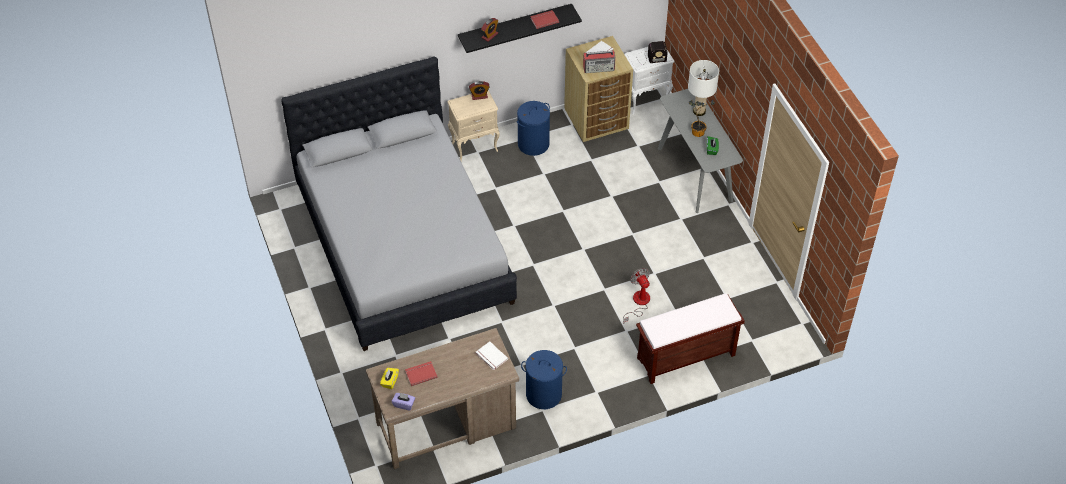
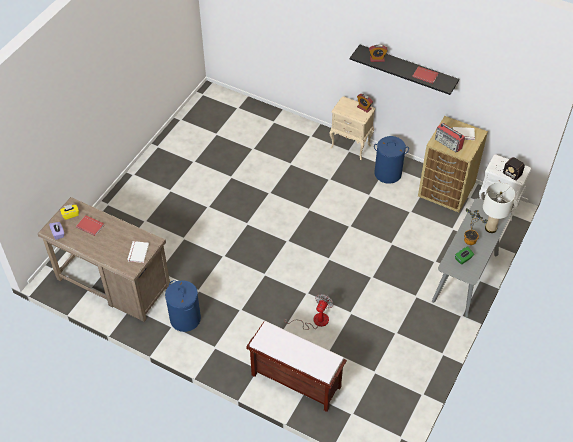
camera: 50 degrees right, 0 degrees up
grey bed [281,56,517,351] -> none

